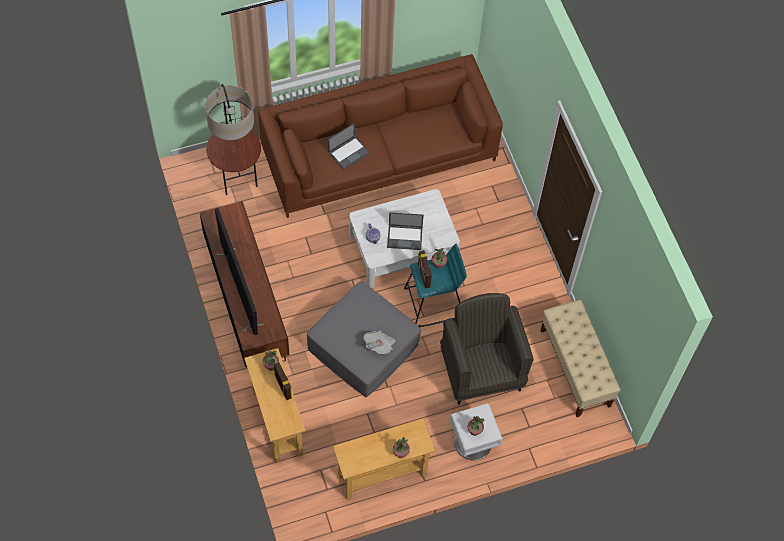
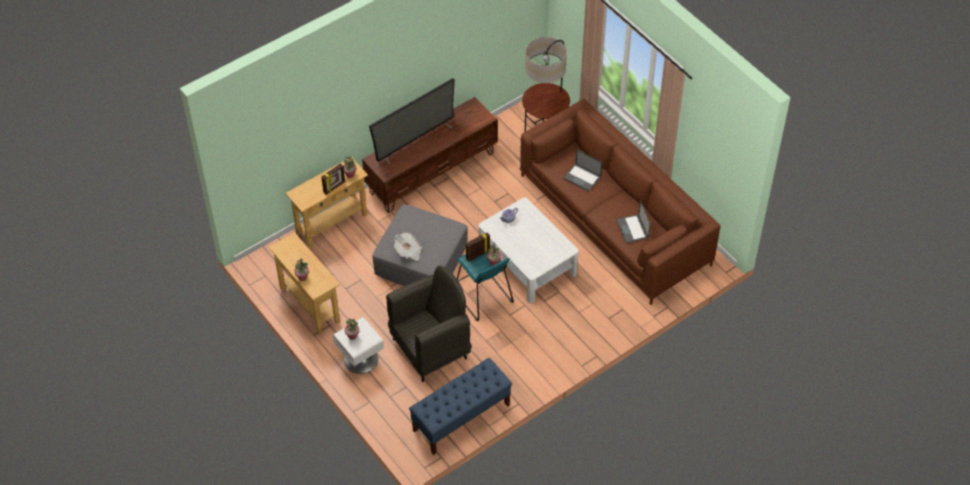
camera: 75 degrees right, 10 degrees down
laptop [387,212,424,250] -> laptop moved to [616,201,651,243]
beige bench [540,300,620,417] -> blue bench [409,358,512,455]

